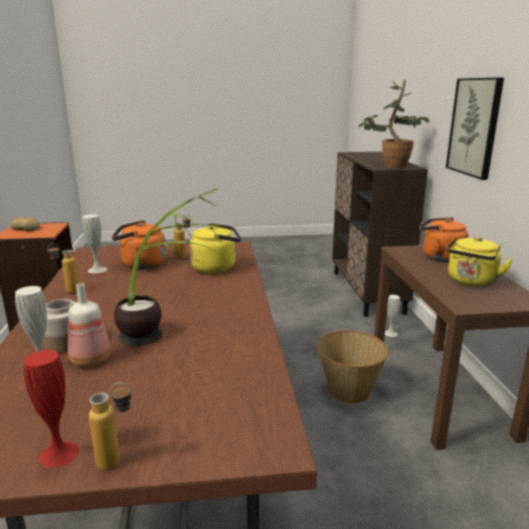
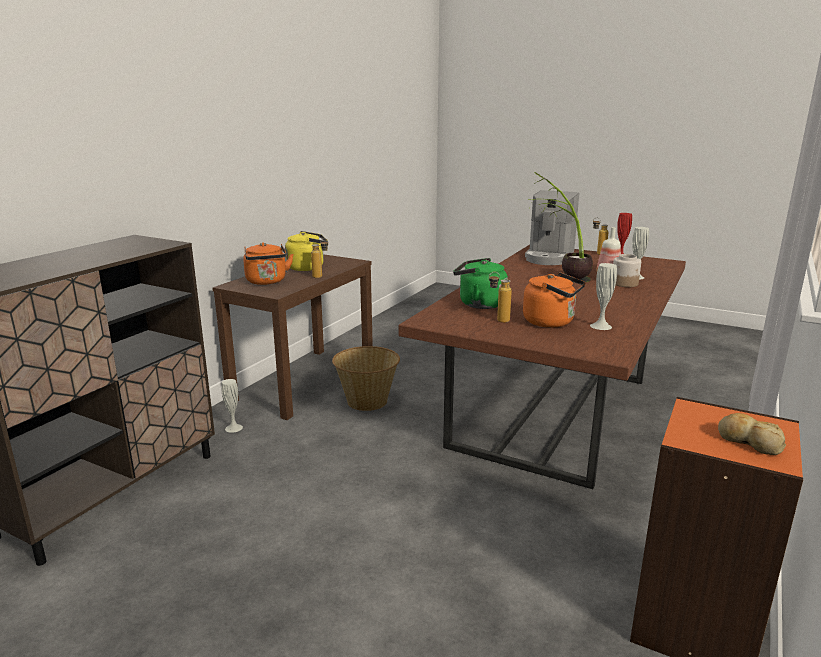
camera: 145 degrees left, 0 degrees up
bottle [47,243,79,293] -> bottle moved to [311,238,328,278]
yellow kettle [190,223,241,273] -> green kettle [453,258,508,309]
potted plant [359,80,429,169] -> none
picture [446,78,504,180] -> none
none -> coffee machine [525,190,579,265]

